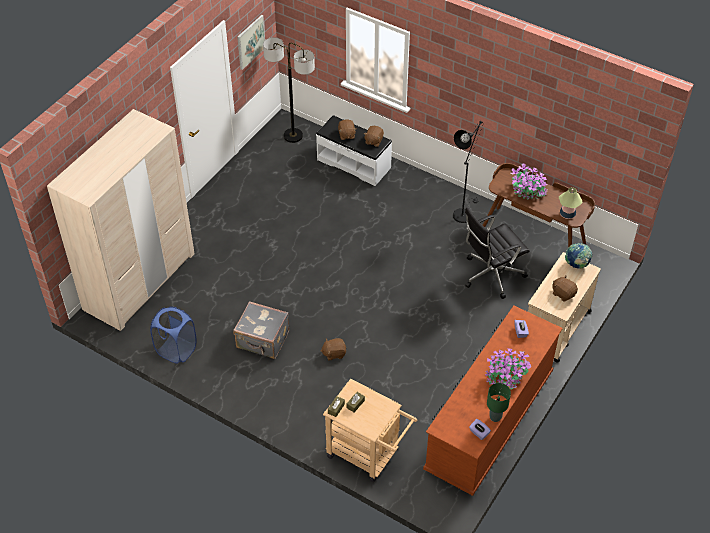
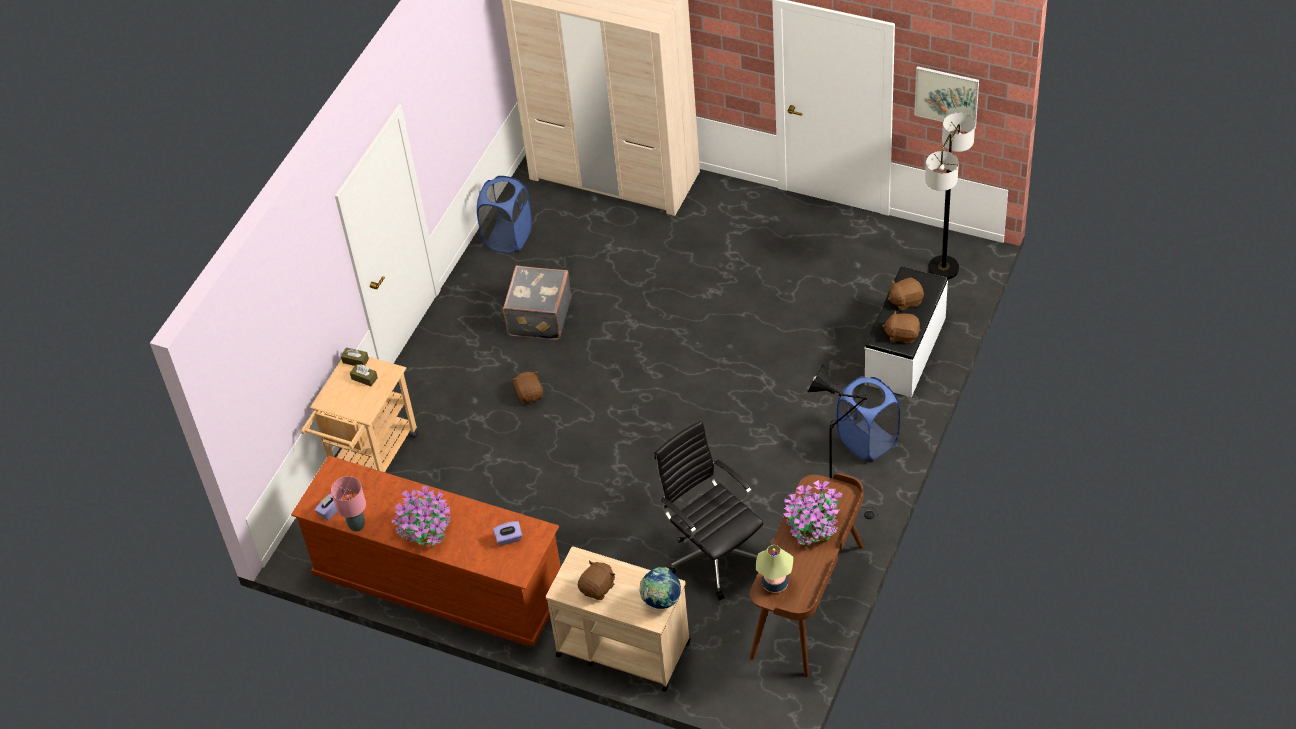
camera: 85 degrees right, 0 degrees up
green table lamp [487,383,511,422] -> pink table lamp [331,476,366,532]
none -> blue laundry basket [837,376,900,460]

